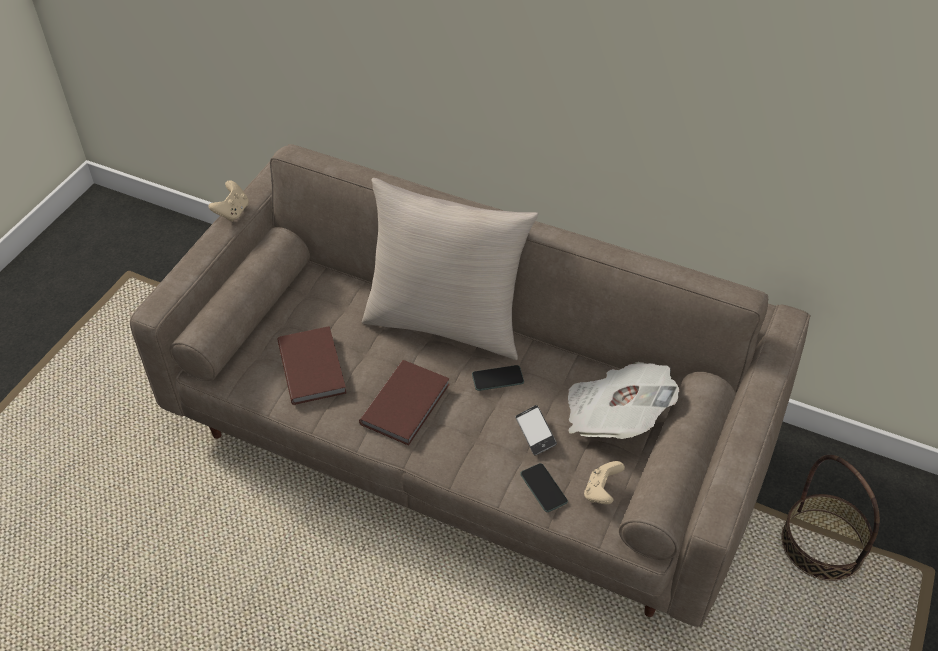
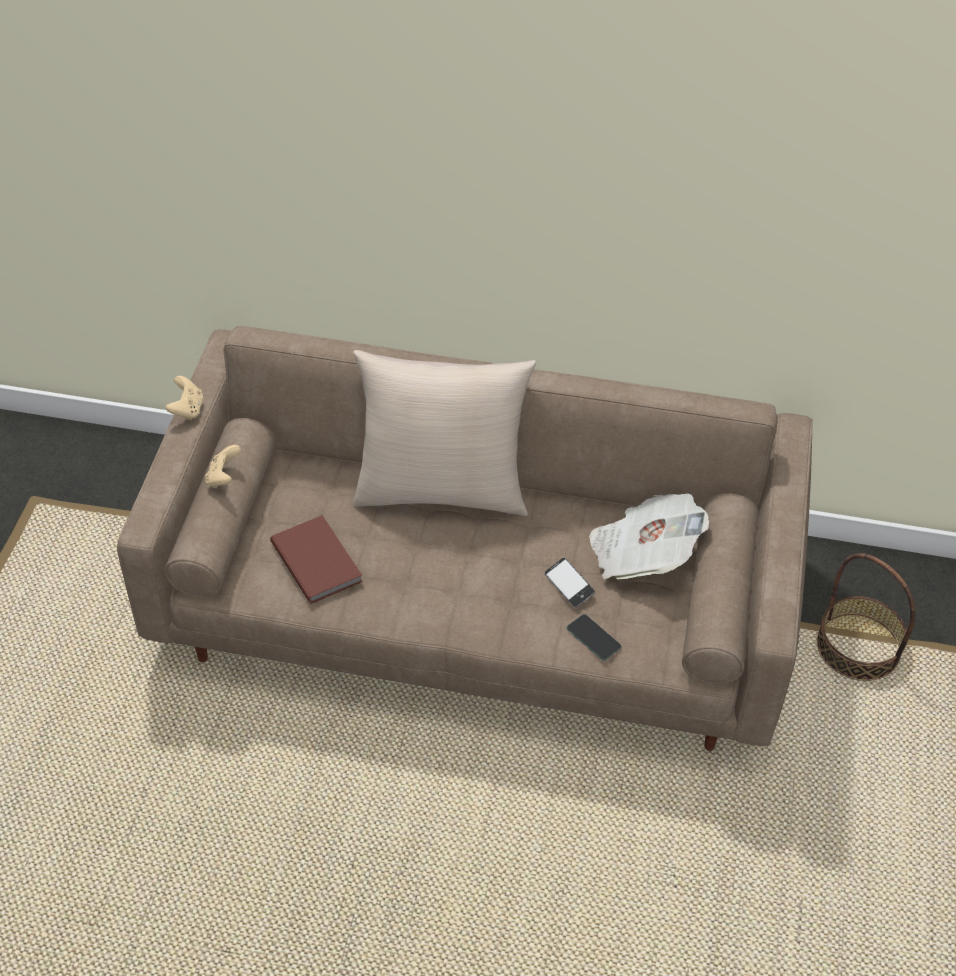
camera: 15 degrees left, 0 degrees up
brown book [359,360,450,446] -> none
phone [472,365,524,391] -> none
beige game controller [584,461,625,504] -> beige game controller moved to [205,445,241,488]

